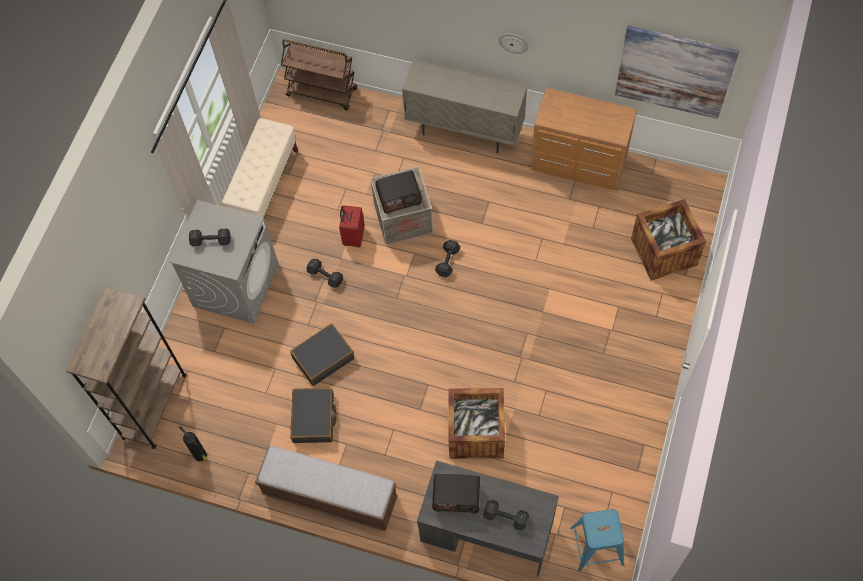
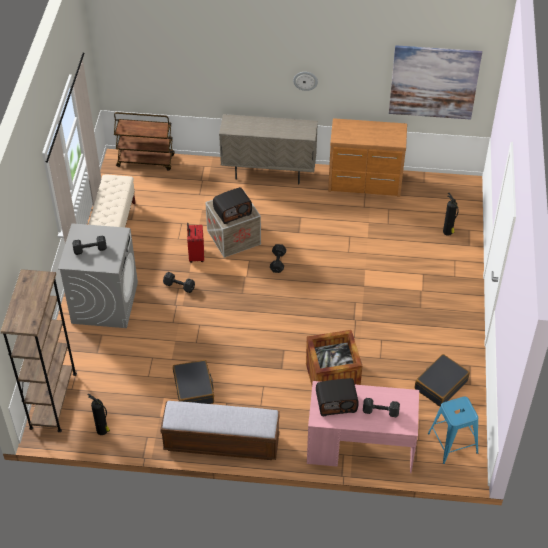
camera: 15 degrees left, 15 degrees down
black suitcase [290,324,355,386] -> black suitcase moved to [415,354,470,407]
grey desk [417,461,559,577] -> pink desk [307,381,419,473]
crate [631,199,706,281] -> fire extinguisher [443,193,459,236]

